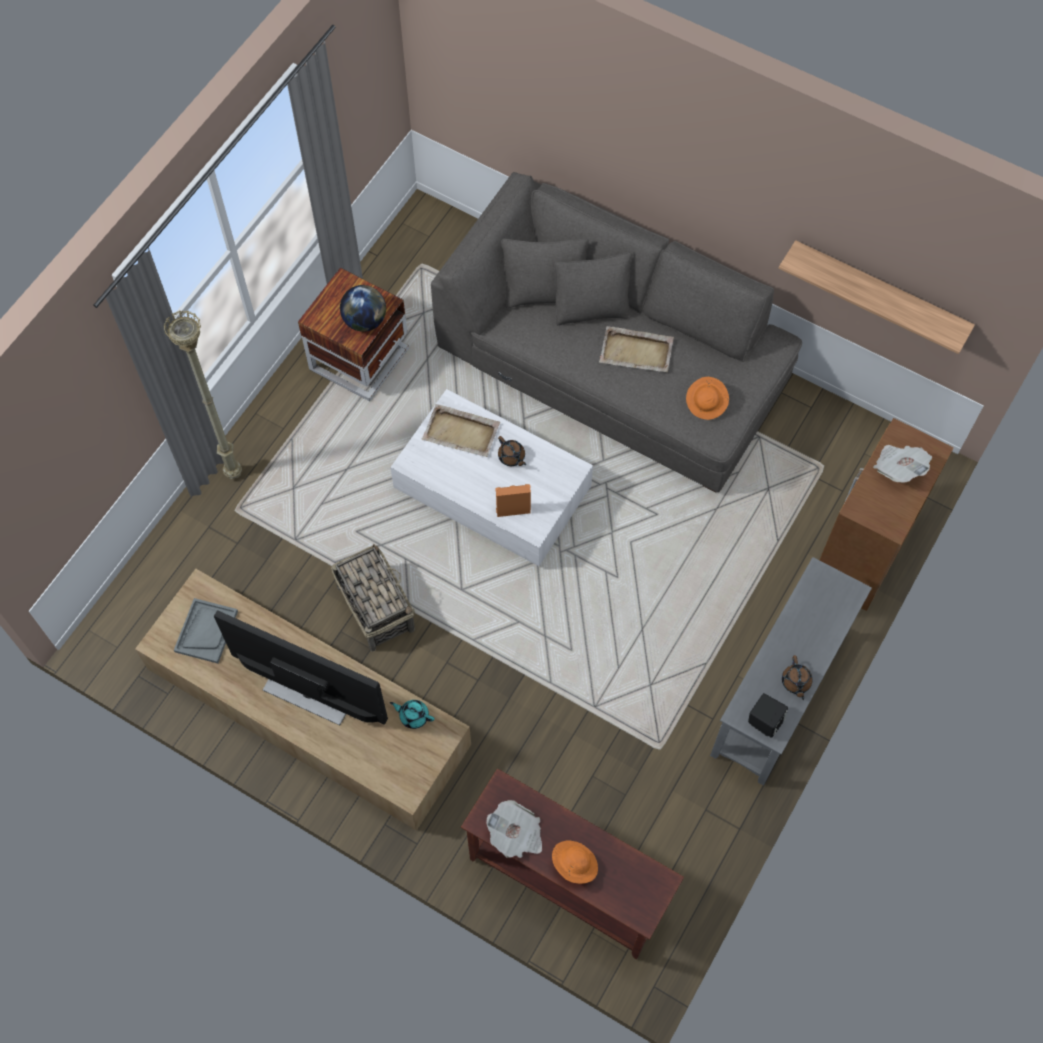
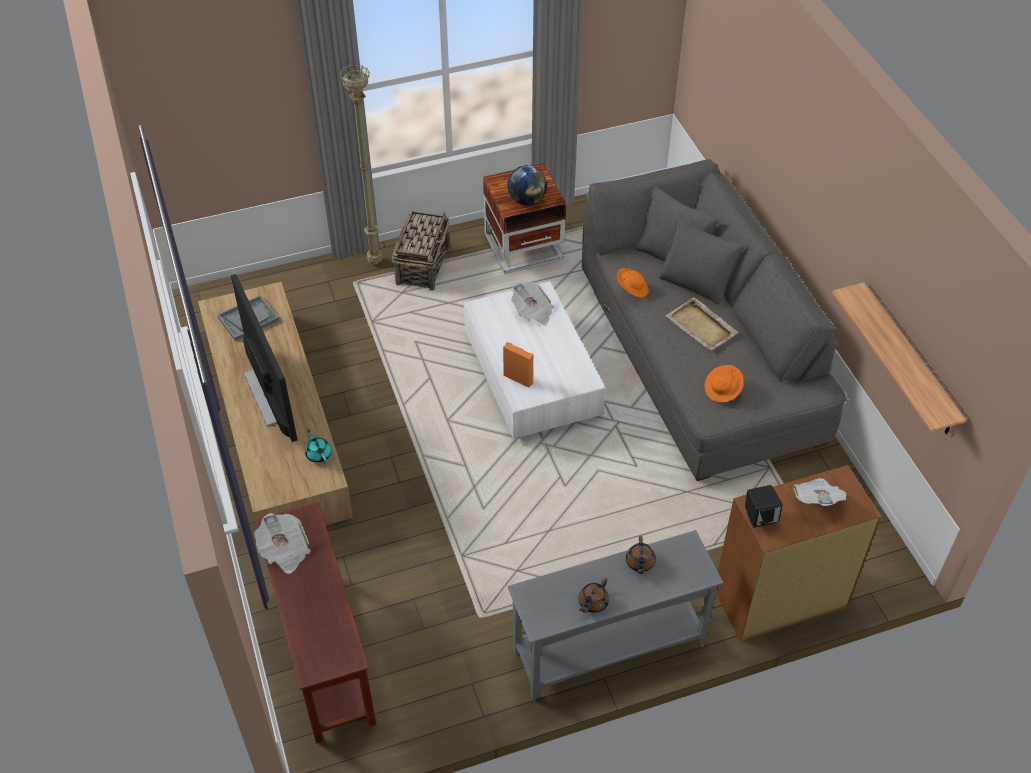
camera: 40 degrees right, 15 degrees down
basket [331,544,415,652] -> basket moved to [392,211,449,291]
beige tray [422,404,500,457] -> newspaper [511,282,554,325]
brown teapot [498,436,526,466] -> brown teapot moved to [626,536,656,574]
orange hat [552,840,598,884] -> orange hat moved to [617,268,649,298]
black speaker [748,693,788,738] -> black speaker moved to [745,485,783,528]

